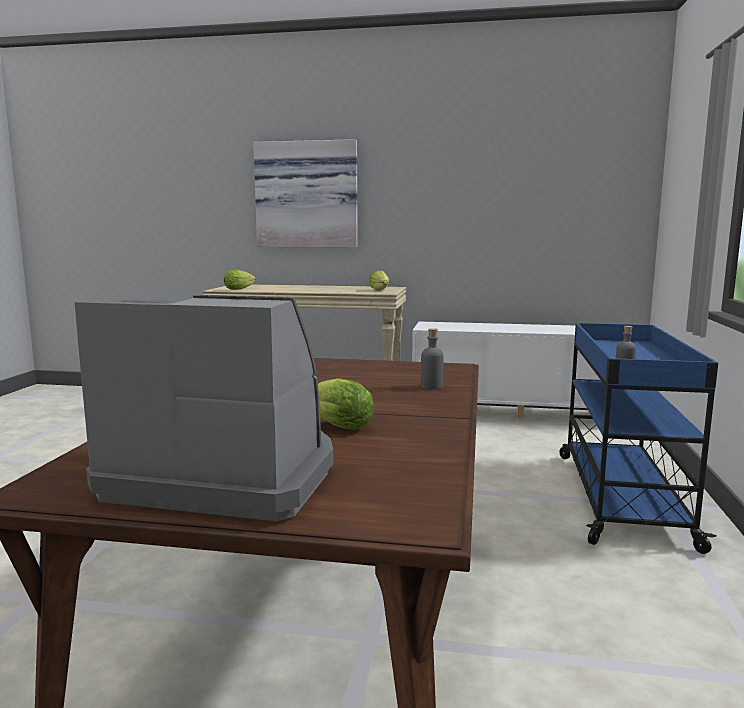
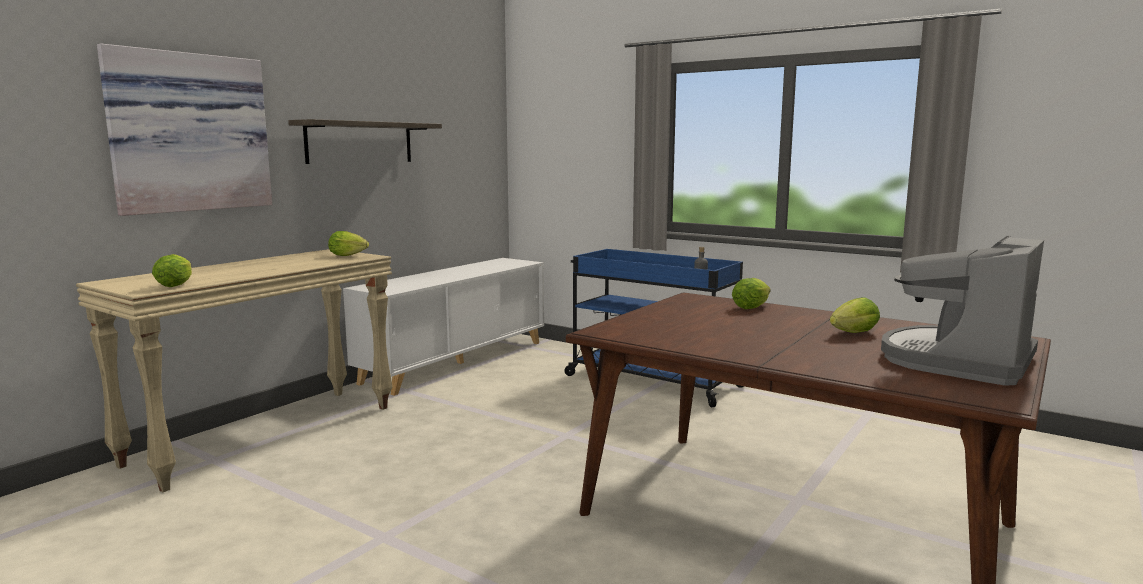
camera: 65 degrees left, 0 degrees up
grey bottle [421,328,443,390] -> lettuce [732,278,771,309]
none -> shelf [288,119,442,164]

